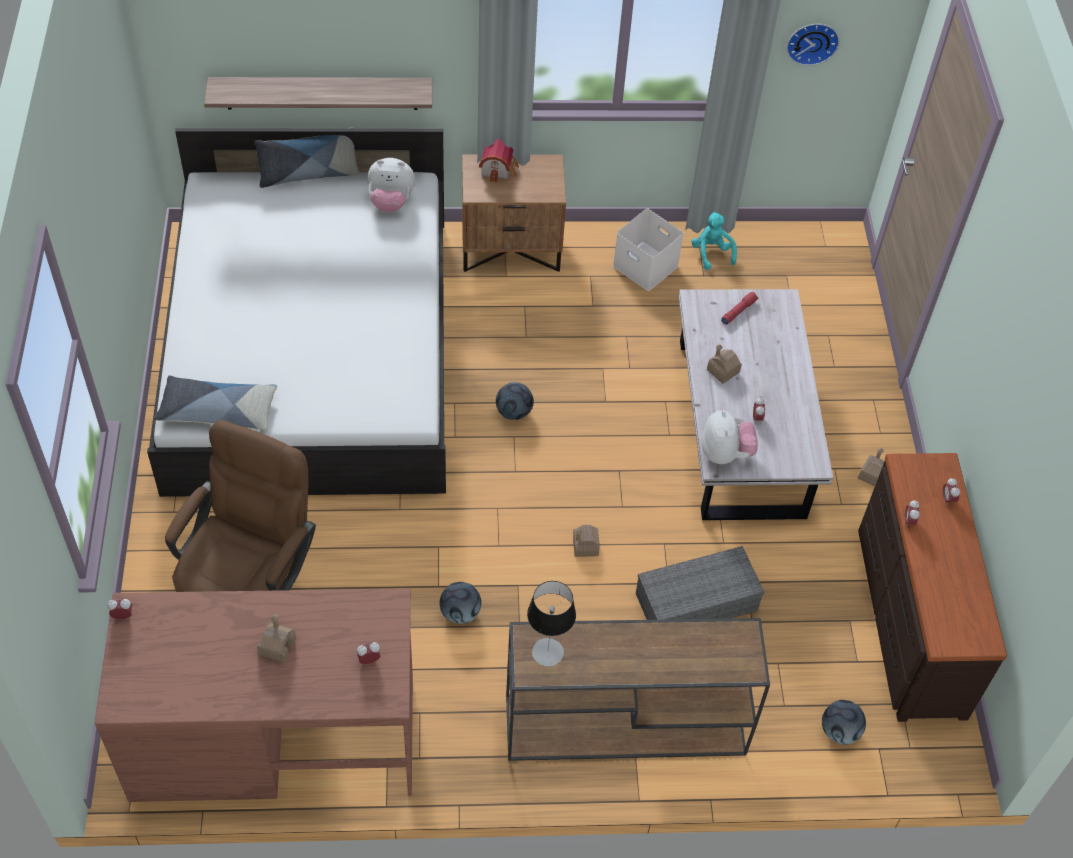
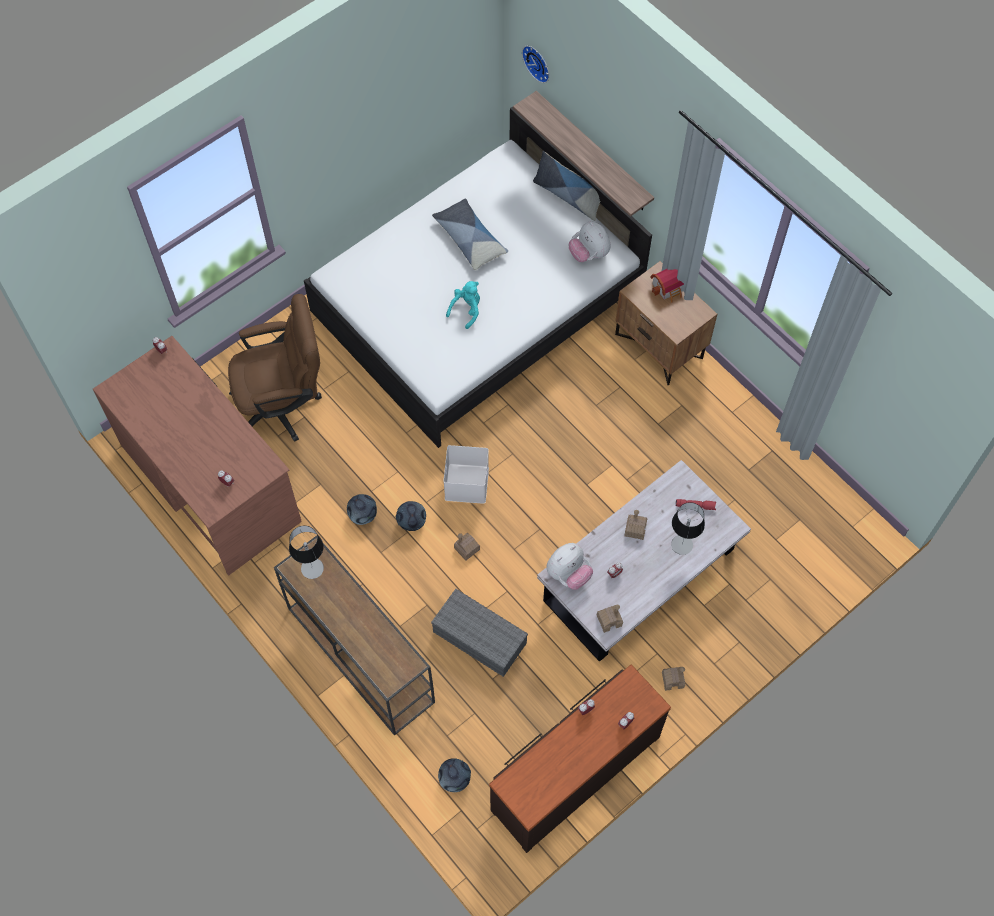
camera: 55 degrees right, 10 degrees up
pillow [154,376,277,430] -> pillow moved to [432,198,508,270]
toy house [257,615,296,663] -> toy house moved to [597,605,623,633]
football [496,382,534,420] -> football moved to [396,501,426,531]
white storage box [613,209,684,291] -> white storage box moved to [444,445,489,504]
turquoise plush toy [691,212,737,270] -> turquoise plush toy moved to [446,281,480,329]
wall clock [787,24,839,66] -> wall clock moved to [522,46,549,83]
none -> table lamp [671,502,705,555]

